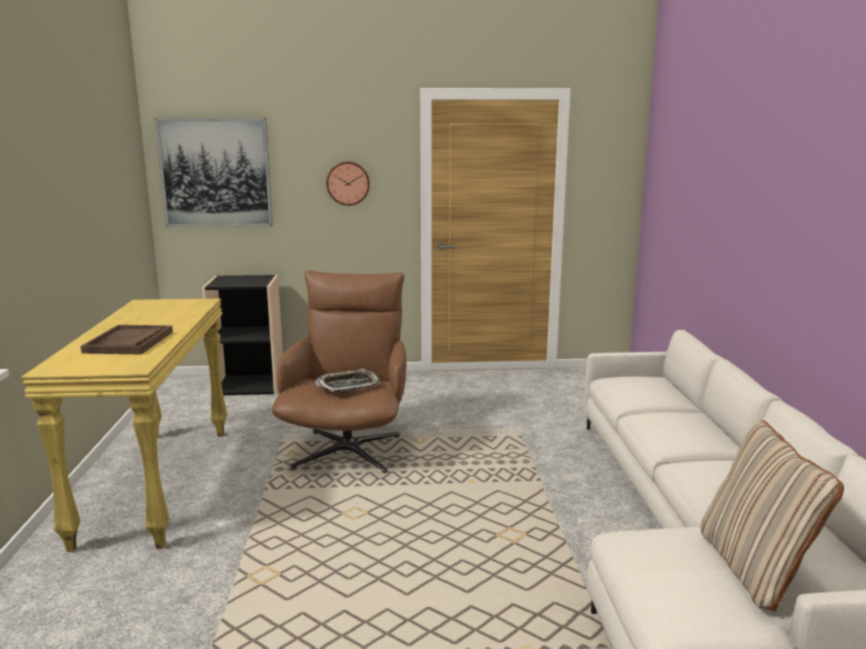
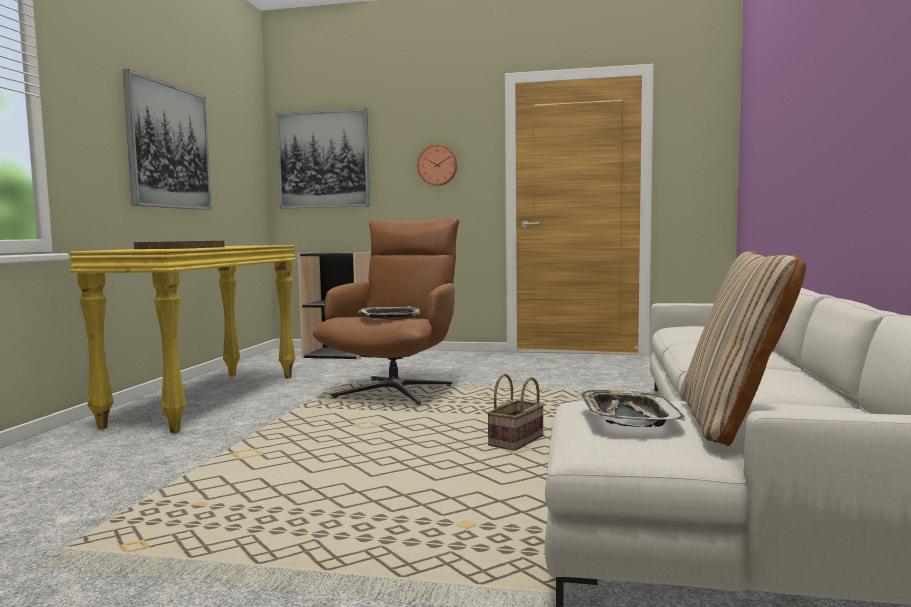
camera: 15 degrees right, 10 degrees down
none -> picture [123,69,212,210]
none -> basket [487,373,544,451]
none -> tray [579,390,685,427]

